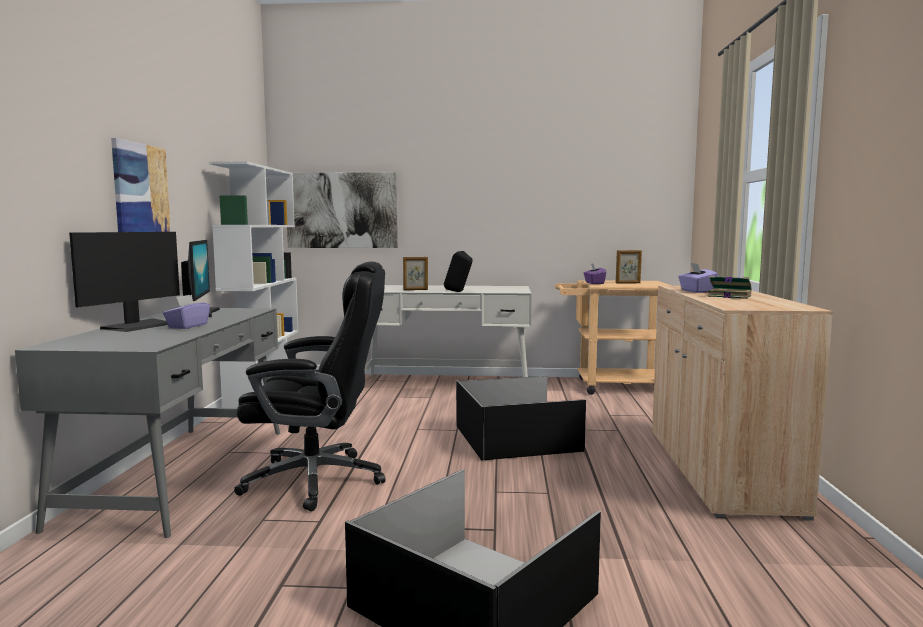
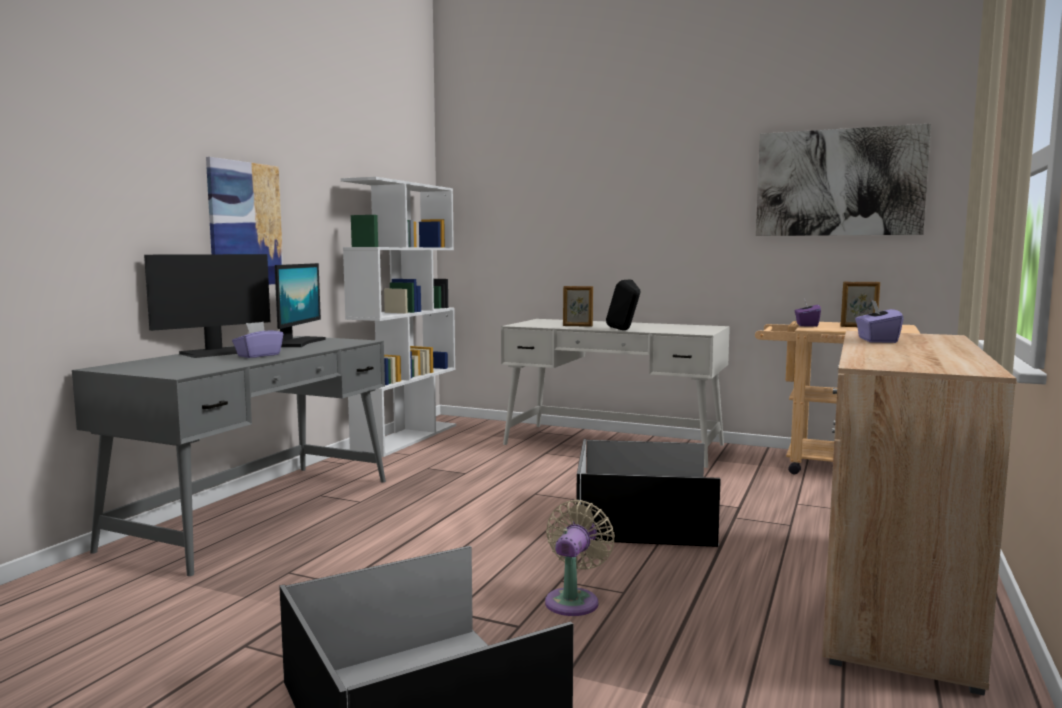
camera: 20 degrees right, 0 degrees up
black office chair [234,261,386,511] -> none
picture [287,172,398,248] -> picture moved to [756,124,931,236]
book [704,276,752,299] -> none
none -> beige fan [545,500,615,616]

